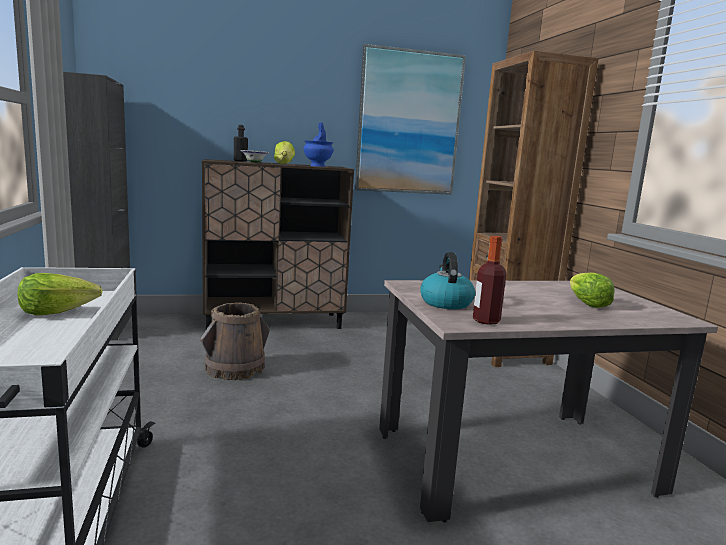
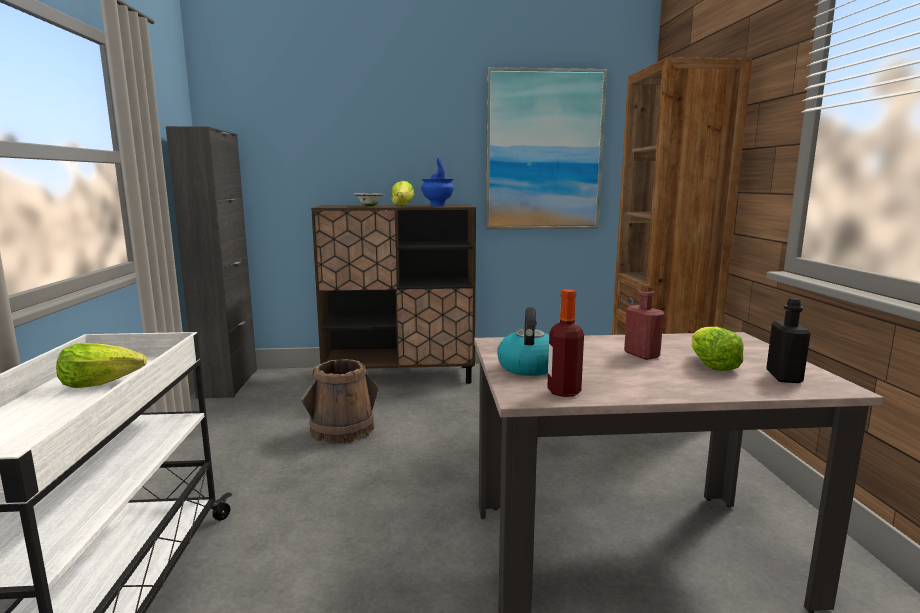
camera: 10 degrees right, 0 degrees up
black bottle [234,125,248,162] -> black bottle moved to [766,298,811,383]
none -> red bottle [624,284,664,360]

